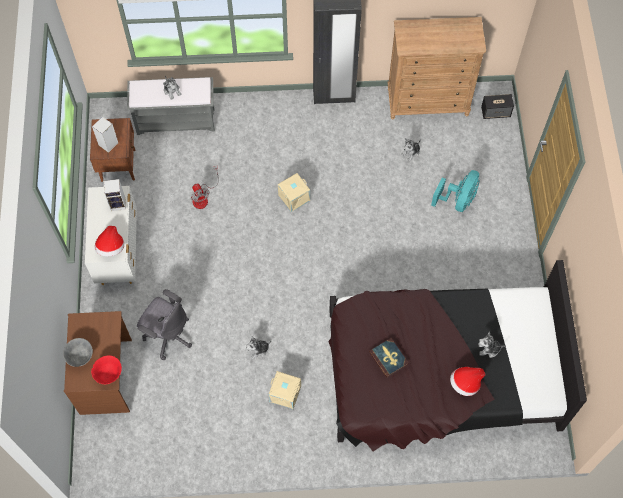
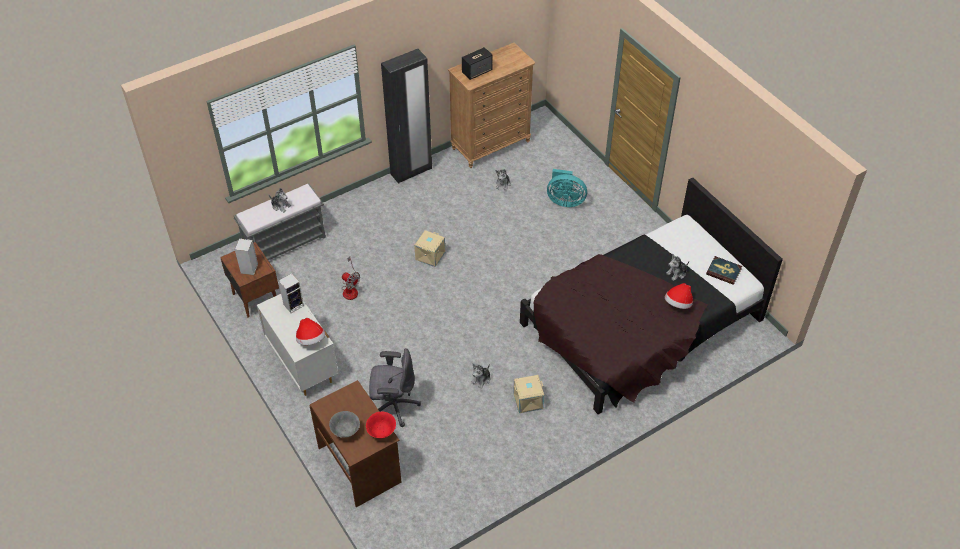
camera: 30 degrees left, 15 degrees down
book [369,338,409,378] -> book moved to [706,256,742,285]
turquoise fan [431,170,479,212] -> turquoise fan turned 105 degrees clockwise [547,169,587,207]
speaker [481,94,514,119] -> speaker moved to [462,47,493,80]

